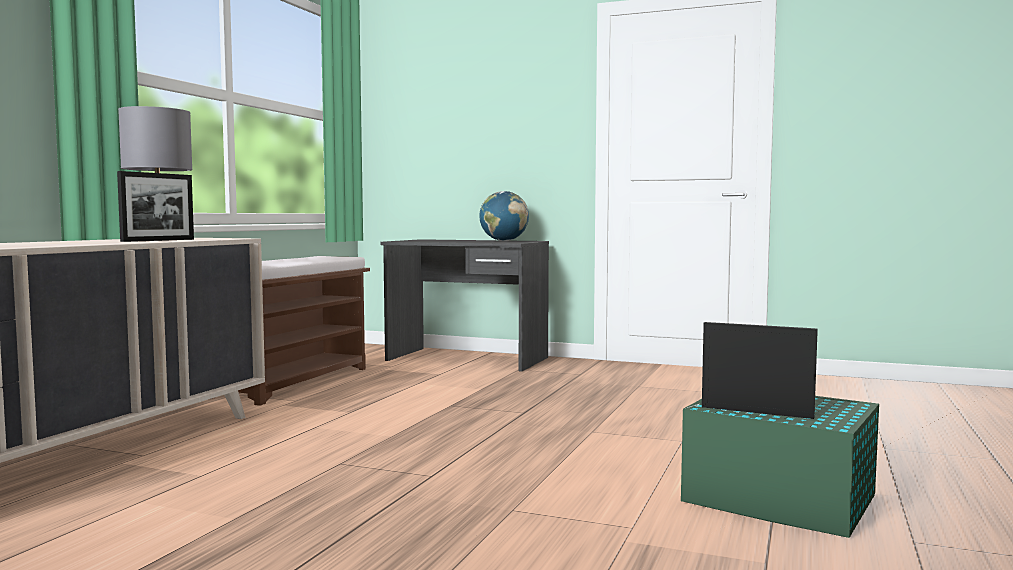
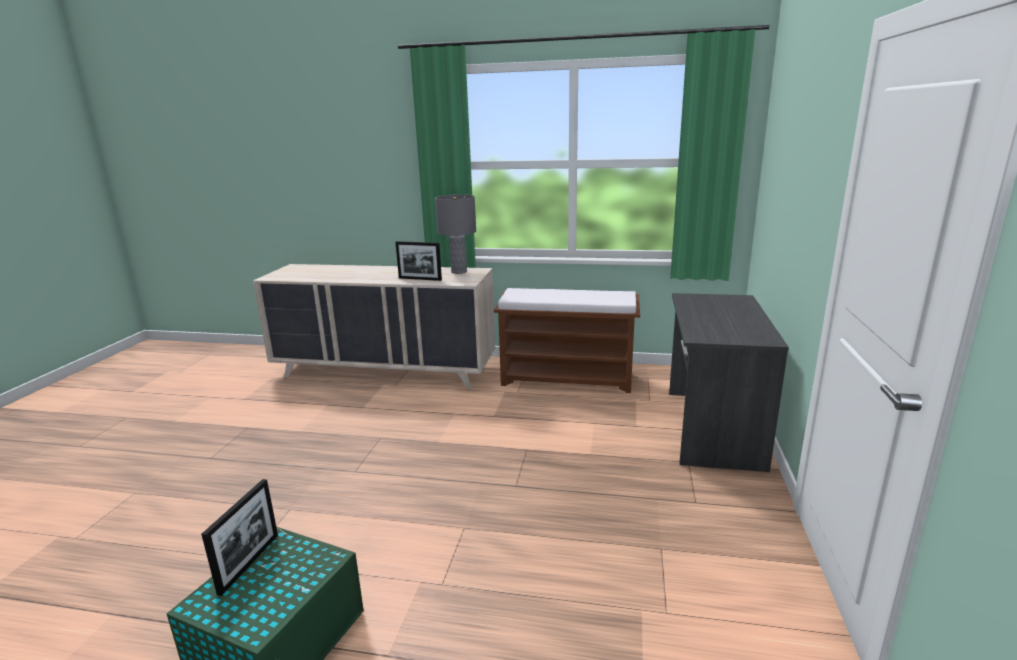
camera: 80 degrees right, 15 degrees up
globe [479,191,529,241] -> none

